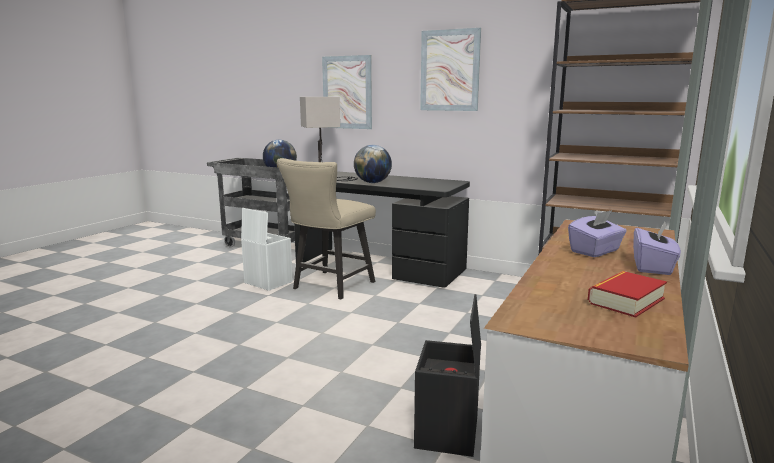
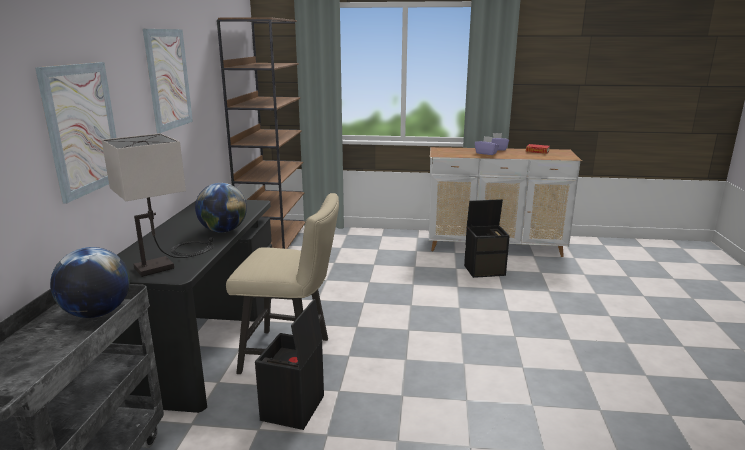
camera: 110 degrees left, 5 degrees up
white storage box [241,208,293,291] -> black storage box [255,299,324,430]

